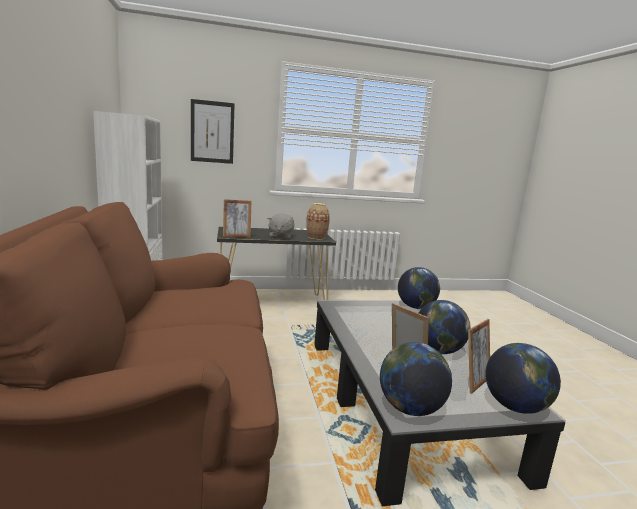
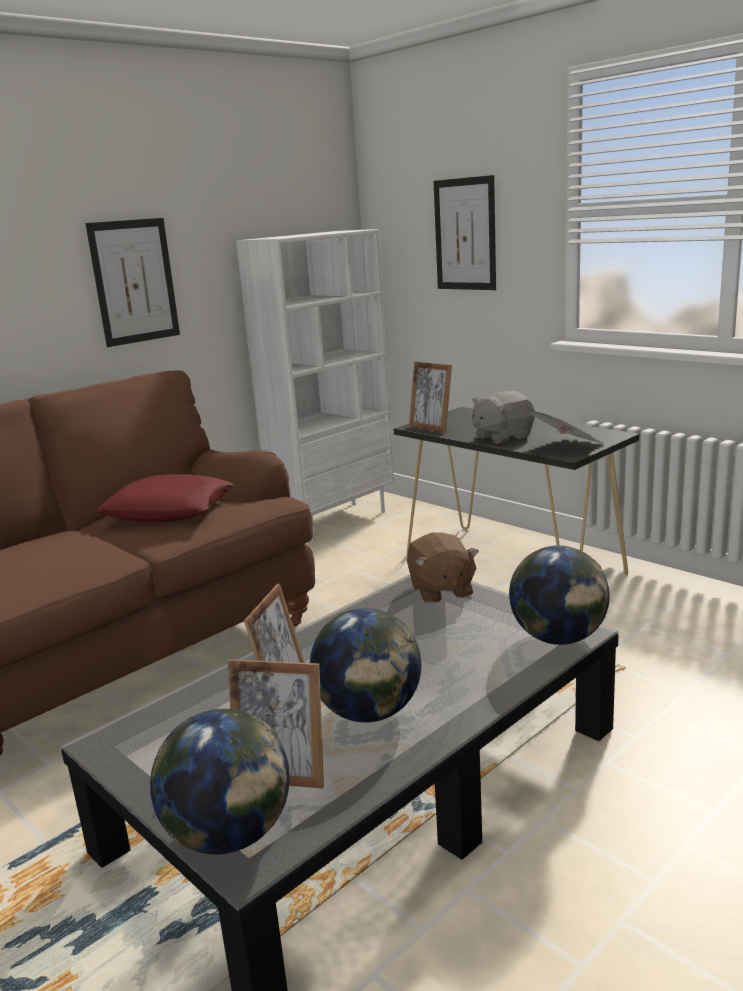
camera: 60 degrees right, 5 degrees up
vase [306,203,330,240] -> newspaper [525,412,601,442]
globe [380,342,452,416] -> none
none -> picture [85,218,180,347]
none -> red pillow [96,474,234,522]
none -> brown plush toy [407,532,479,604]

